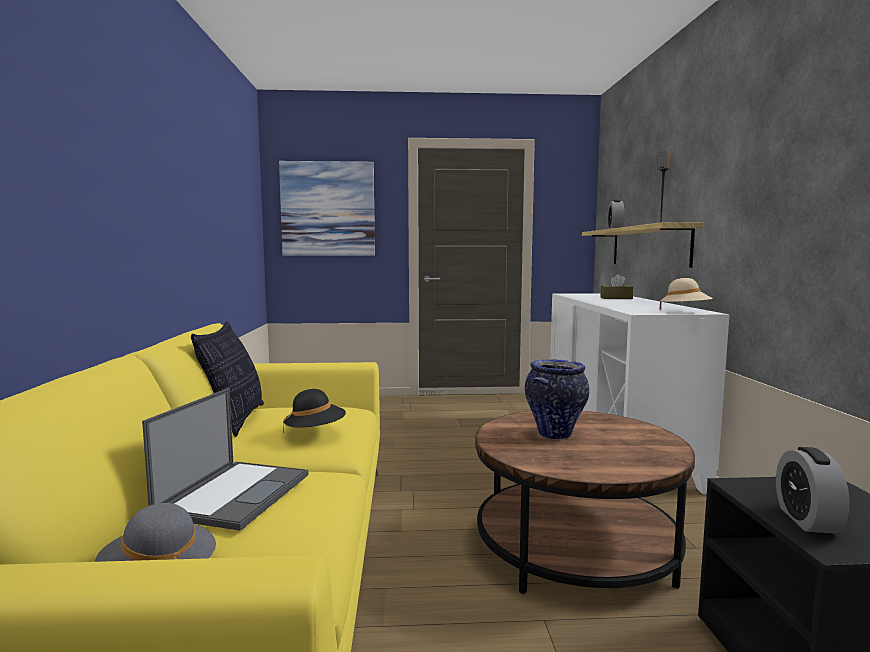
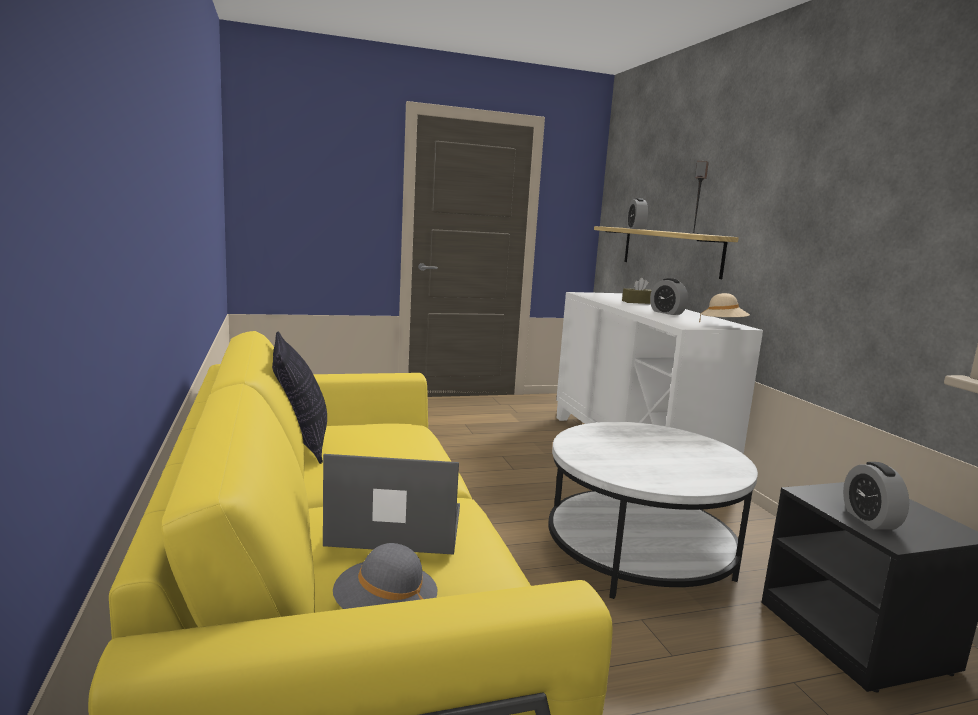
camera: 15 degrees left, 5 degrees up
laptop [142,388,308,531] -> laptop turned 90 degrees counterclockwise [323,454,460,555]
picture [279,161,375,256] -> none
black hat [283,389,346,434] -> none
brown coffee table [475,411,695,594] -> white coffee table [548,422,758,599]
vase [525,359,589,440] -> none
none -> alarm clock [650,278,688,315]

